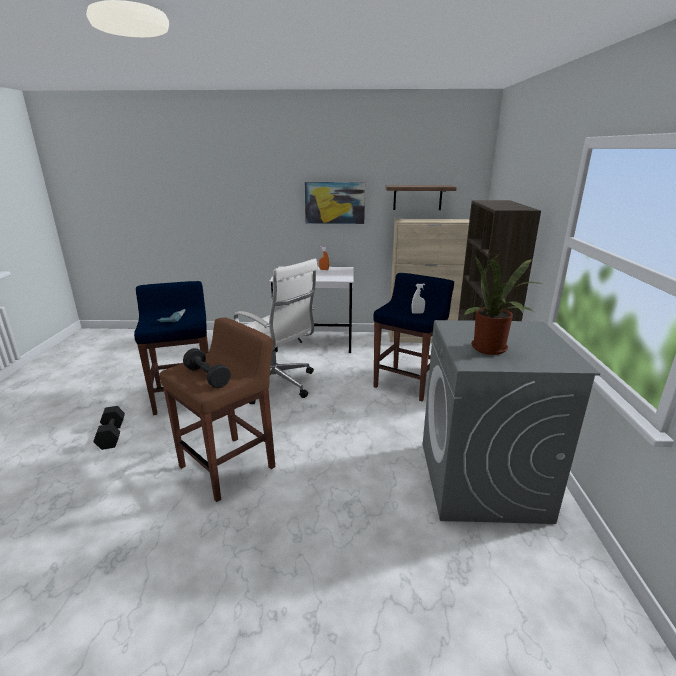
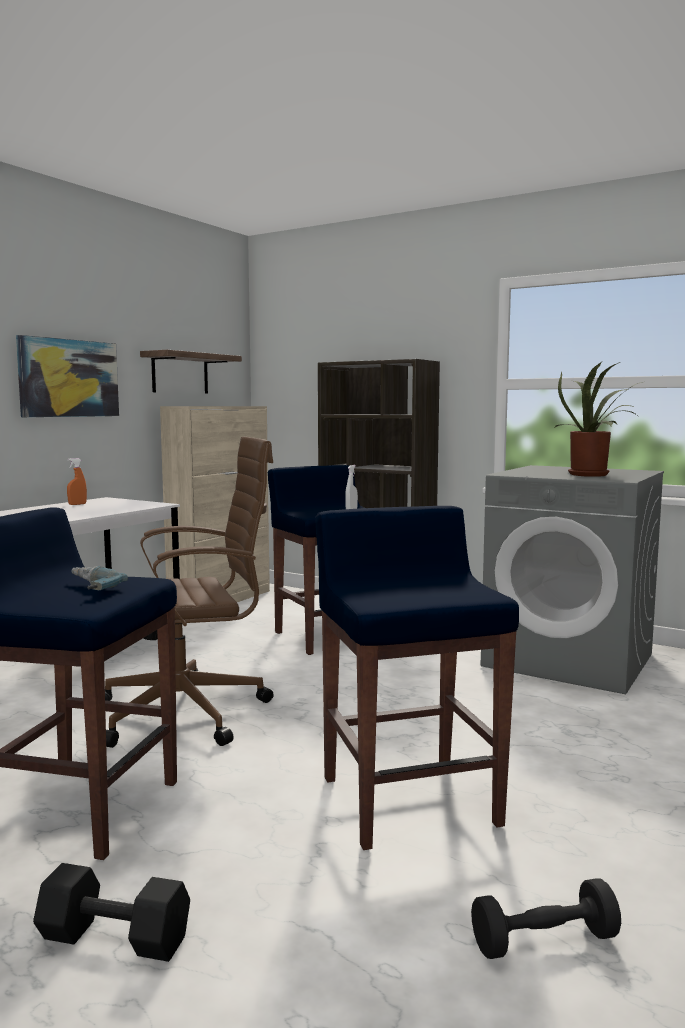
camera: 60 degrees left, 15 degrees down
brown stool [160,318,275,502] -> blue stool [316,506,519,850]
black dumbbell [183,348,231,388] -> black dumbbell moved to [471,878,621,959]
white office chair [234,258,318,404] -> brown office chair [105,436,274,748]

